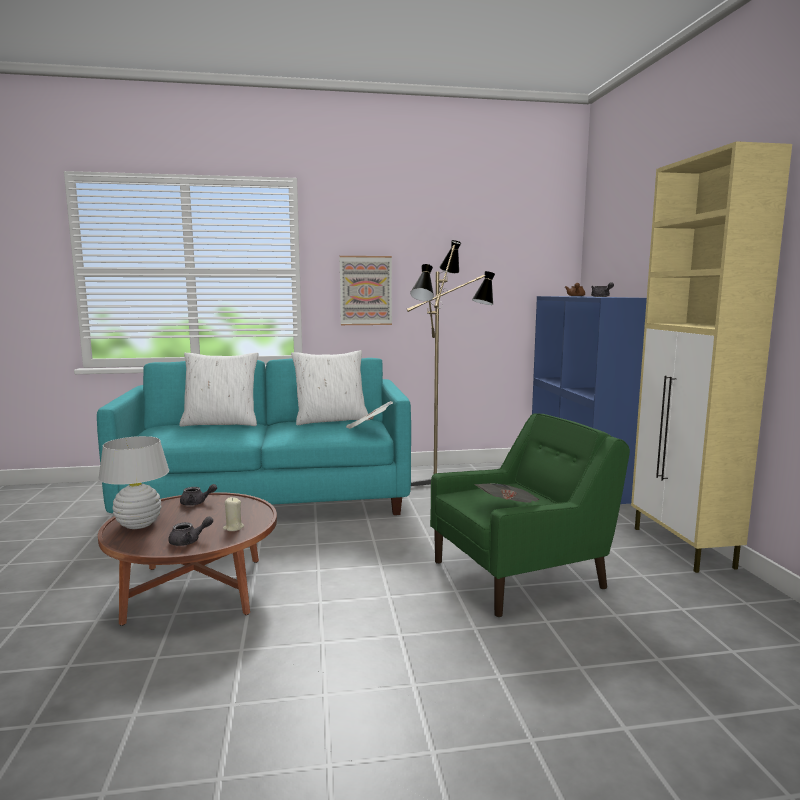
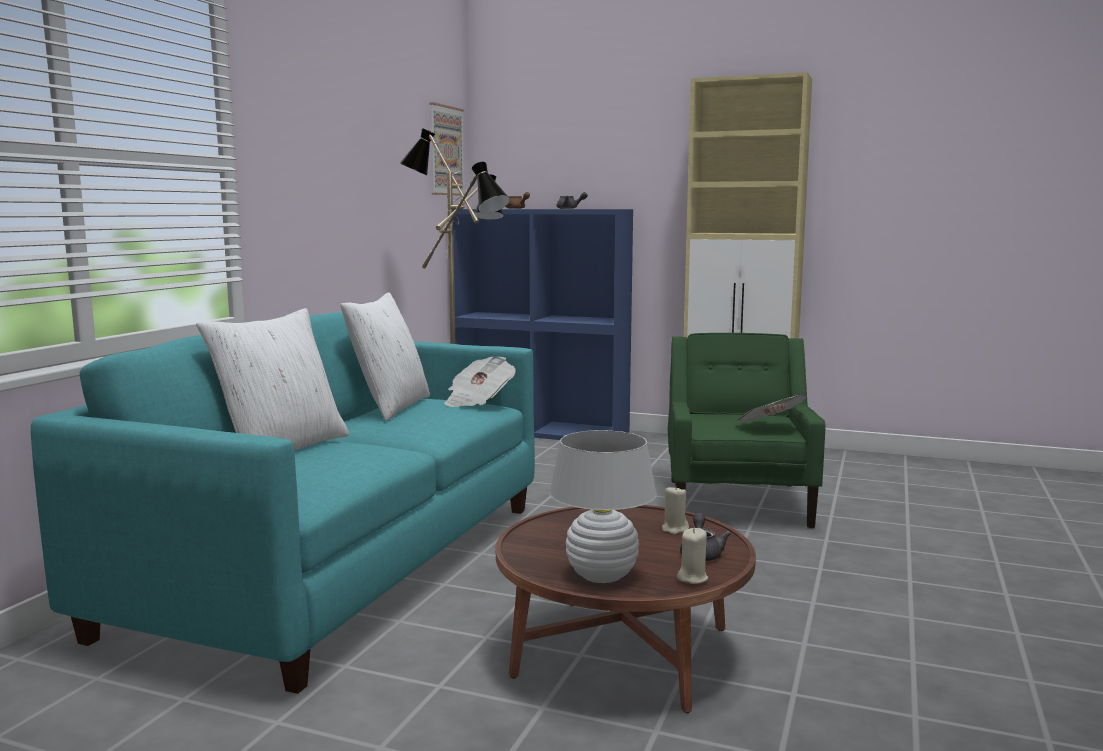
camera: 60 degrees left, 0 degrees up
grey teapot [180,484,217,506] -> none
picture [340,256,392,325] -> picture moved to [430,102,464,196]
none -> beige candle [677,528,708,584]

